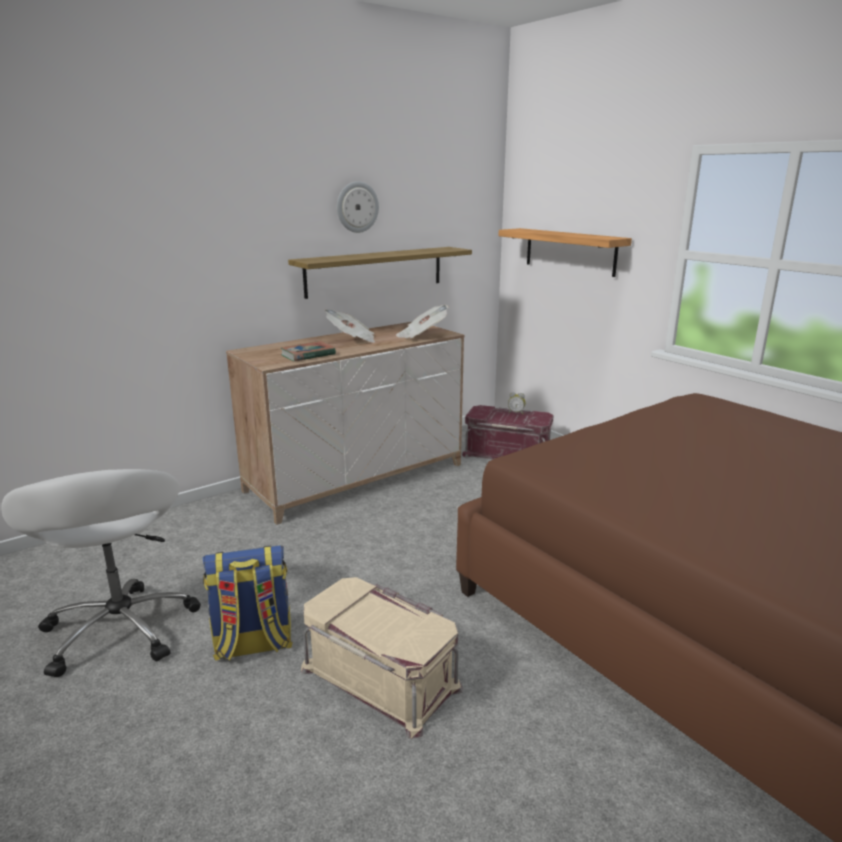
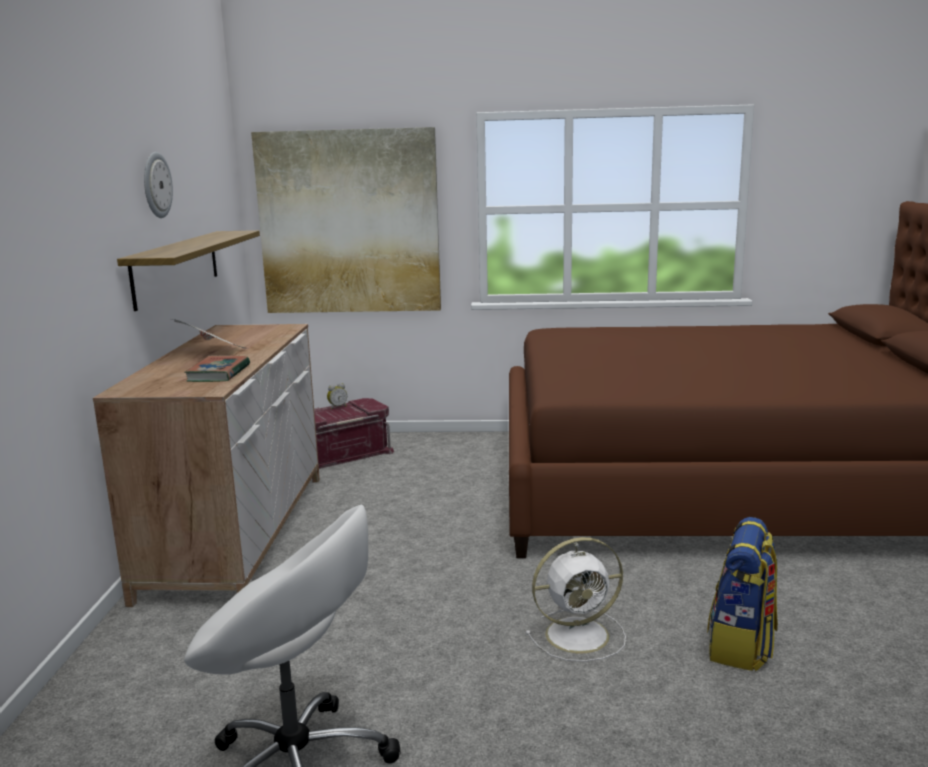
camera: 50 degrees left, 5 degrees down
backpack [203,545,293,661] -> backpack moved to [707,517,778,671]
beige storage box [301,577,463,739] -> white fan [526,537,626,662]
newspaper [396,305,449,339] -> none
shelf [499,228,632,277] -> picture [251,127,441,313]

